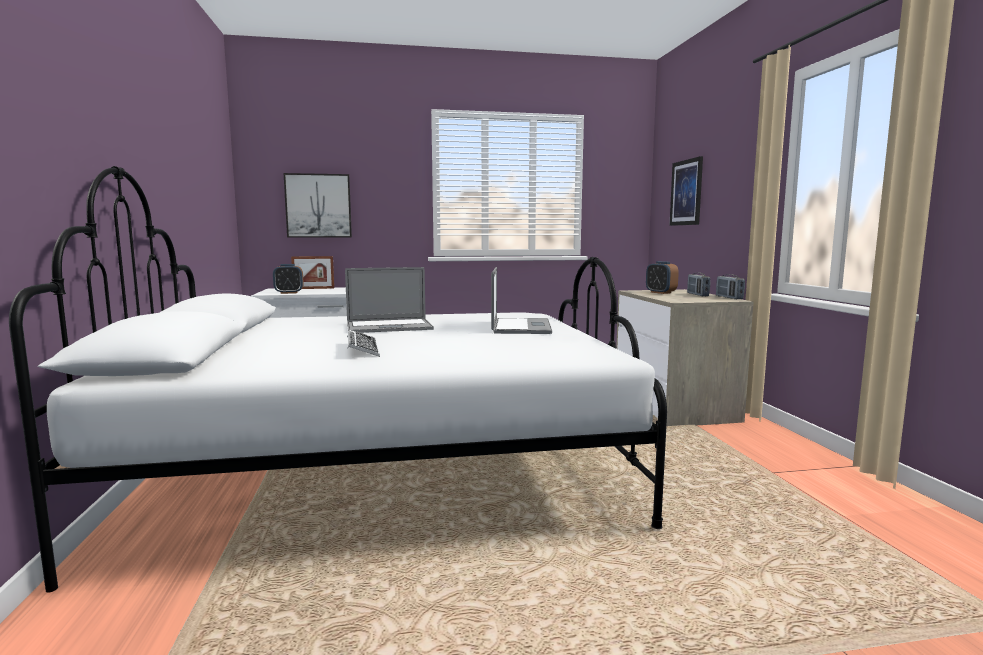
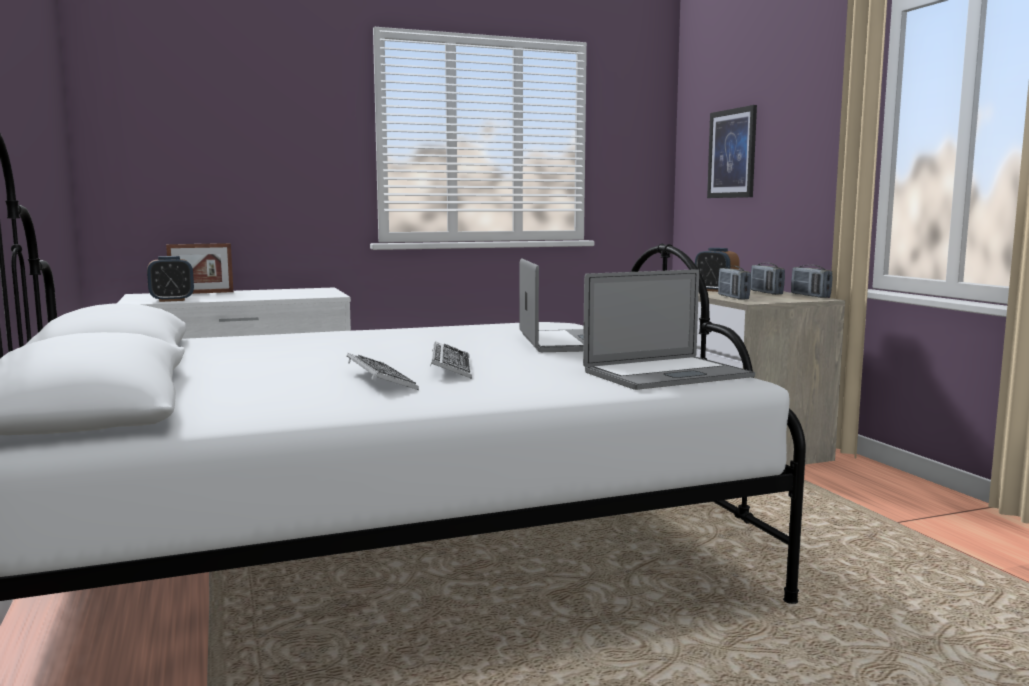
camera: 10 degrees left, 0 degrees up
picture [284,173,352,238] -> none
laptop [345,267,434,333] -> laptop moved to [583,269,755,390]
none -> keyboard [430,341,472,379]
none -> radio [718,266,751,300]

